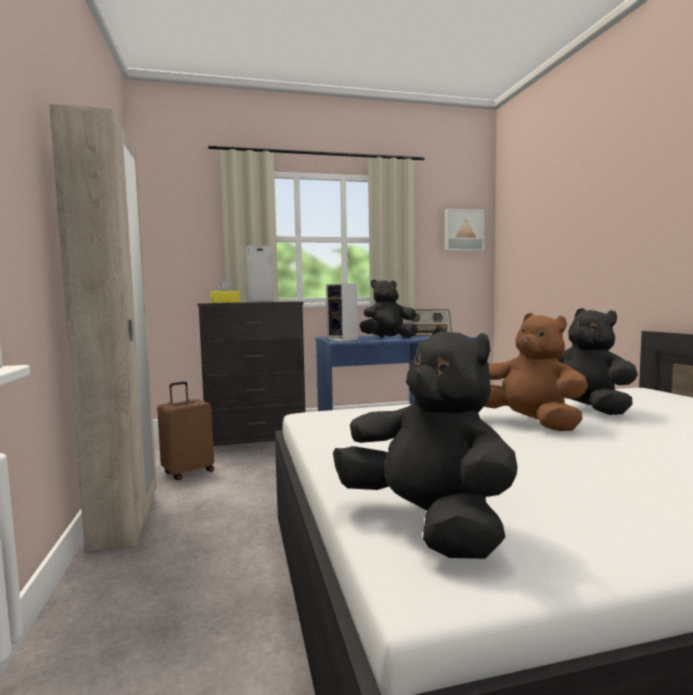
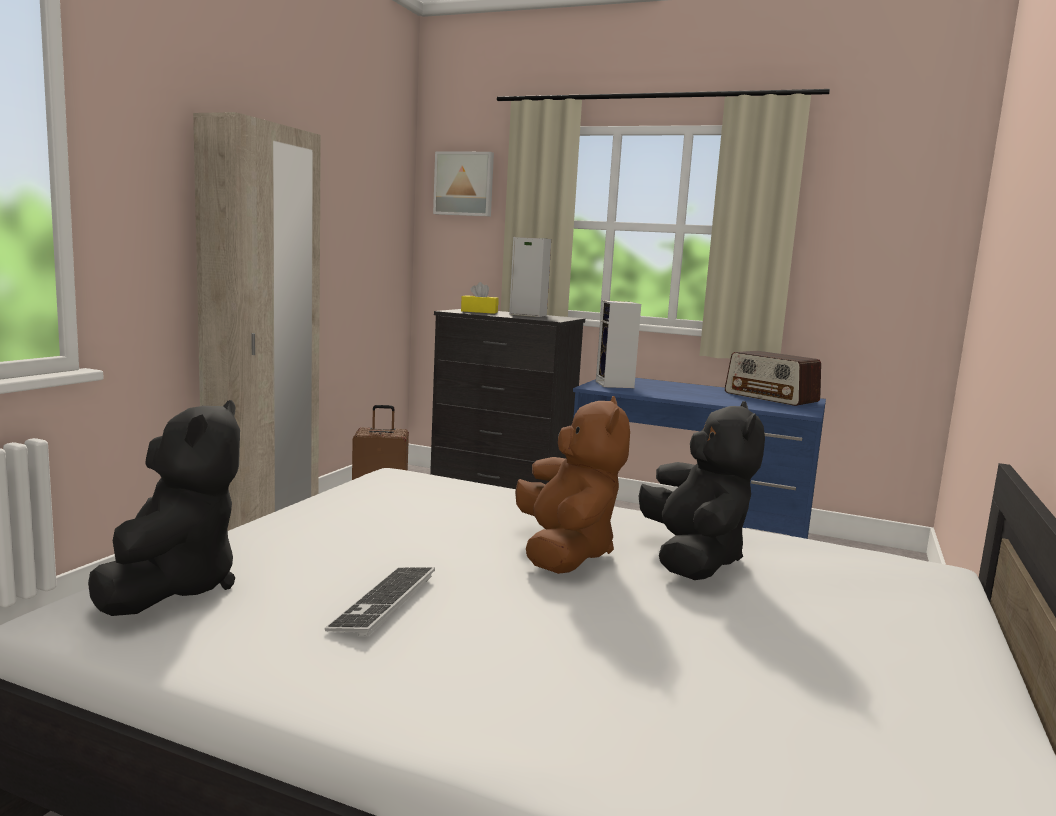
camera: 35 degrees right, 5 degrees up
black plush toy [359,280,418,338] -> none
picture [445,208,485,251] -> picture moved to [433,151,494,217]
none -> keyboard [325,567,435,636]

